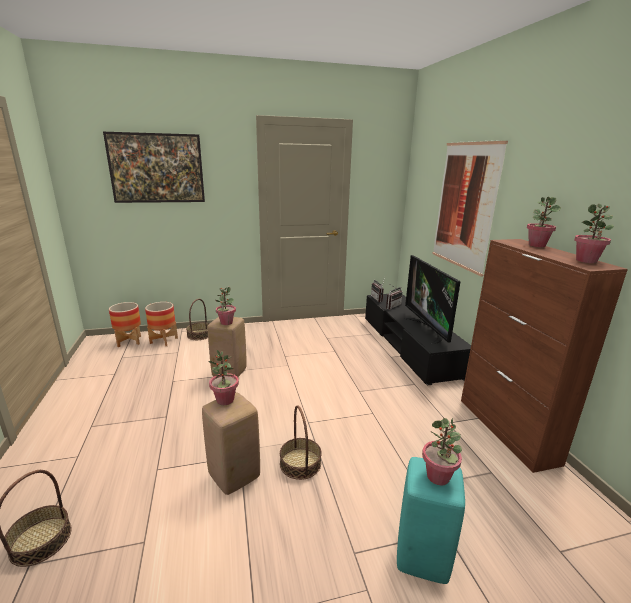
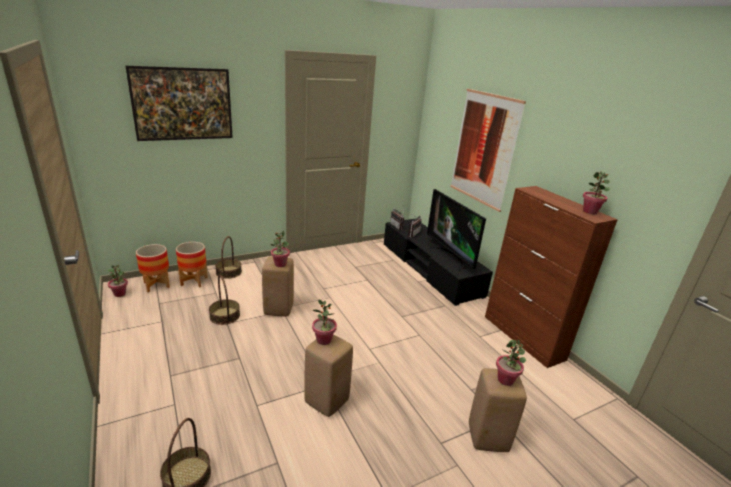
camera: 15 degrees left, 5 degrees up
basket [280,405,322,480] -> basket moved to [209,275,240,325]
turquoise stool [397,457,465,584] -> beige stool [469,368,527,452]
potted plant [527,197,561,247] -> potted plant moved to [108,265,128,297]

